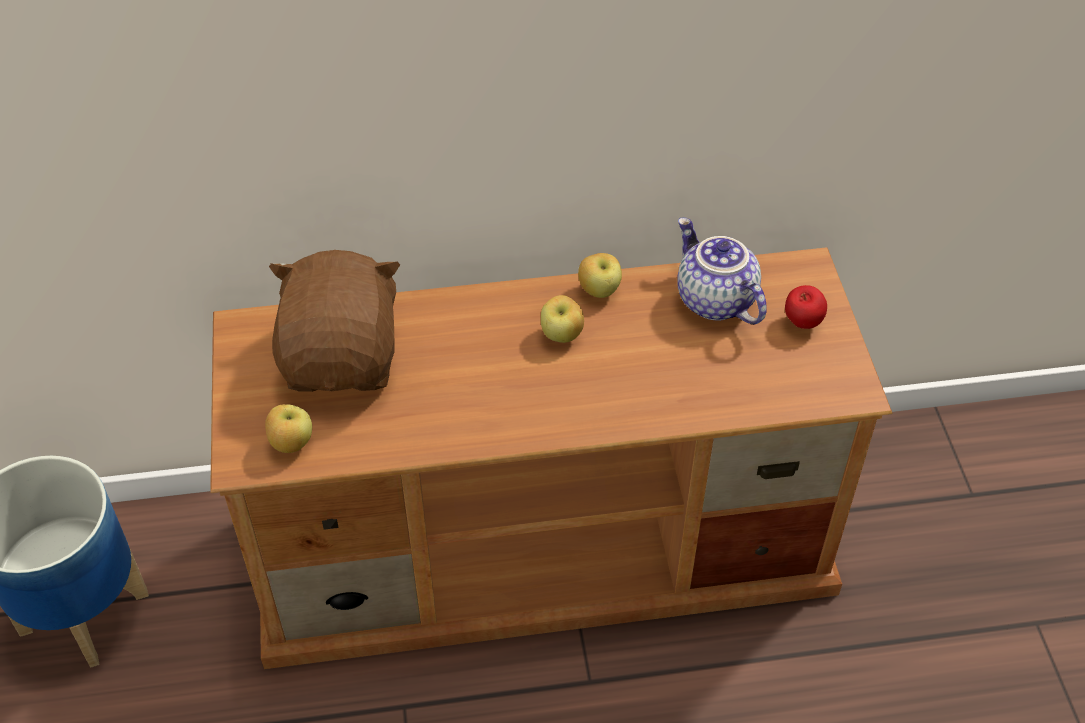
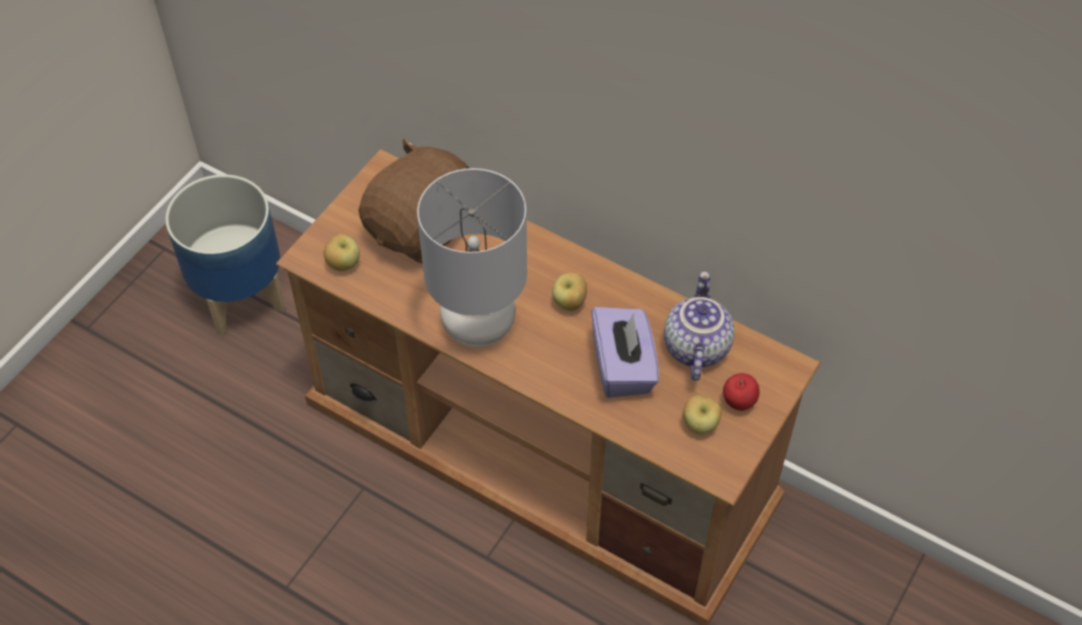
camera: 40 degrees right, 5 degrees up
apple [578,253,622,298] -> apple moved to [683,395,722,435]
none -> grey table lamp [417,168,527,347]
none -> purple tissue box [591,307,659,398]

